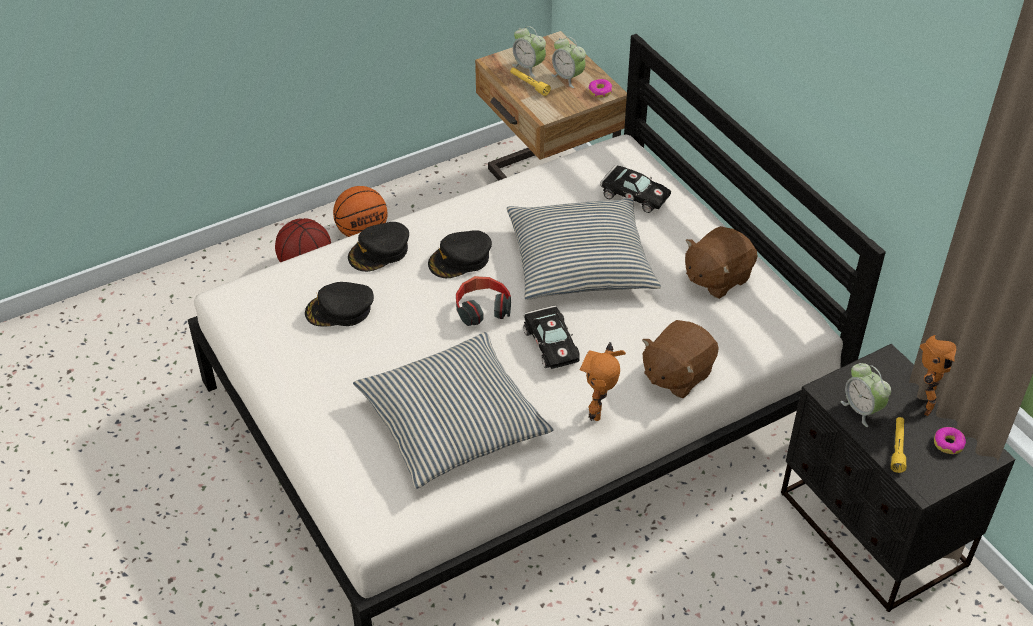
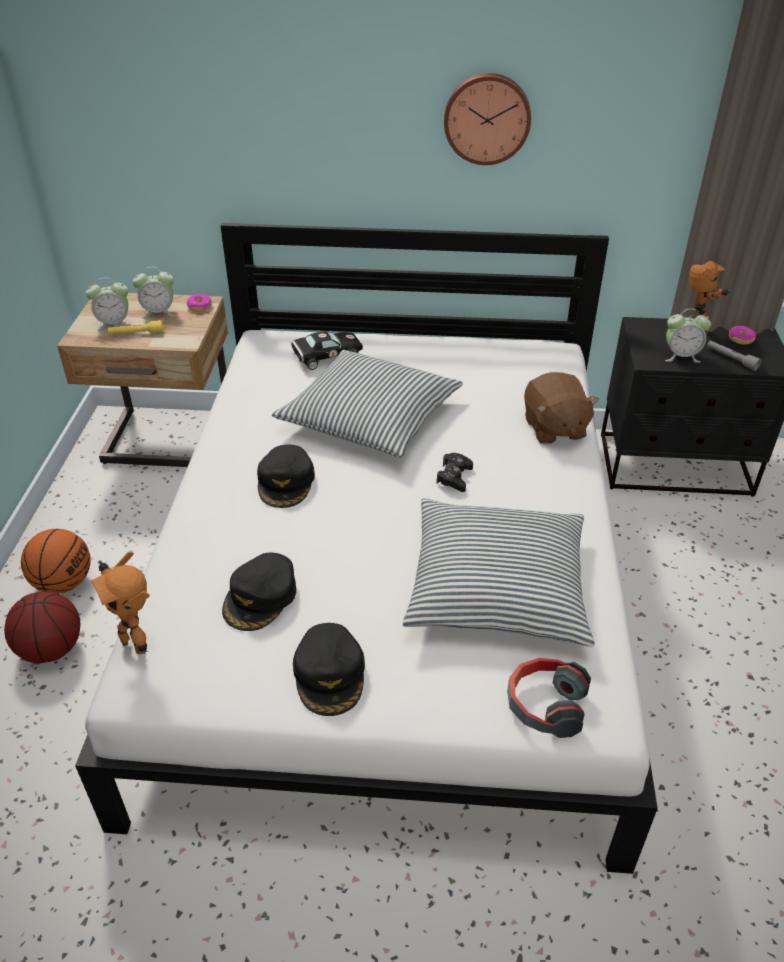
camera: 55 degrees left, 5 degrees down
black cap [348,222,409,272] -> black cap moved to [293,623,365,716]
headphones [456,276,511,326] -> headphones moved to [507,658,591,738]
black toy car [523,305,580,369] -> black game controller [436,453,473,492]
toy robot [580,342,626,421] -> toy robot moved to [91,551,150,654]
brown plush toy [685,226,758,299] -> none
yellow flashlight [891,417,907,473] -> grey flashlight [707,340,762,371]
none -> wall clock [444,73,531,165]

